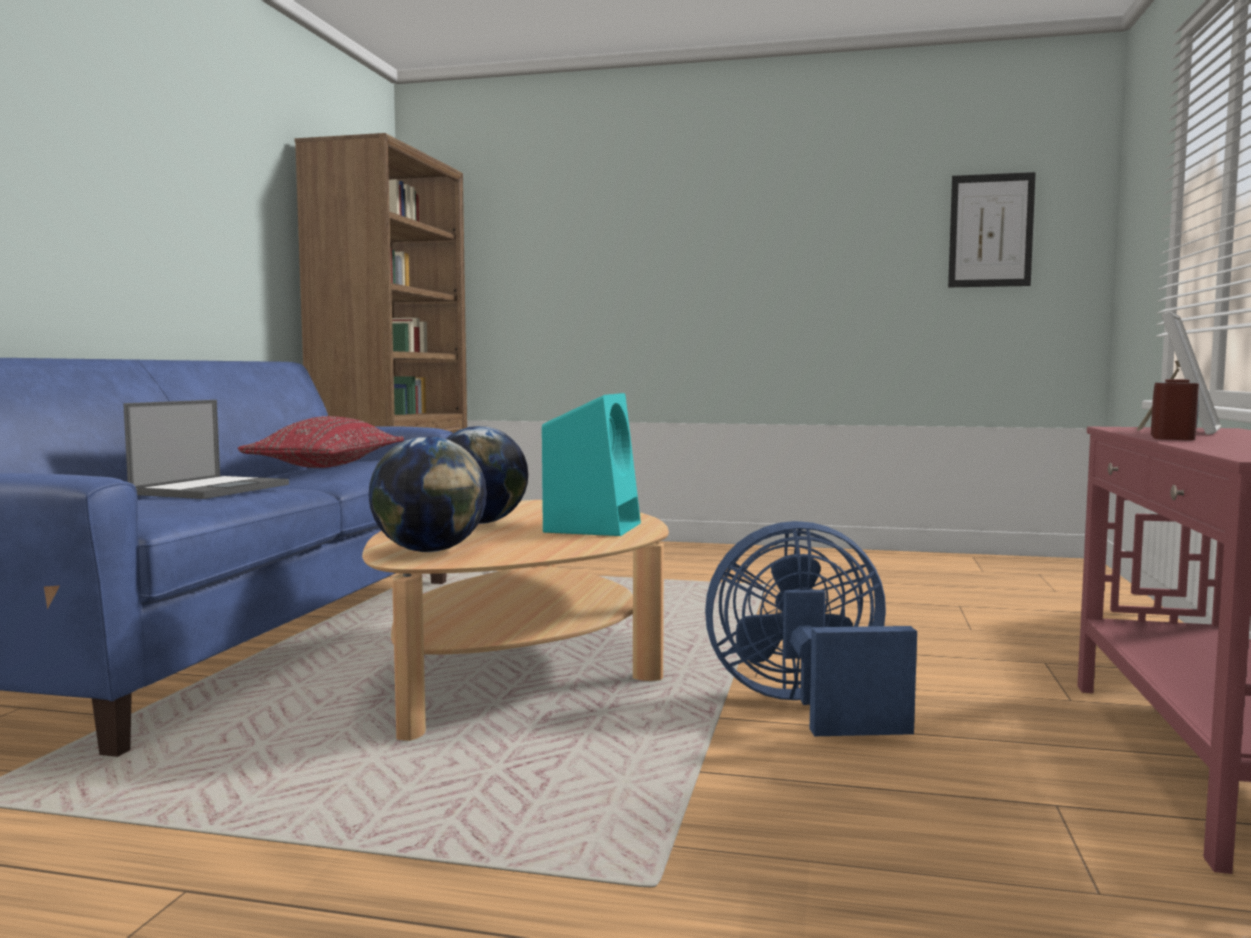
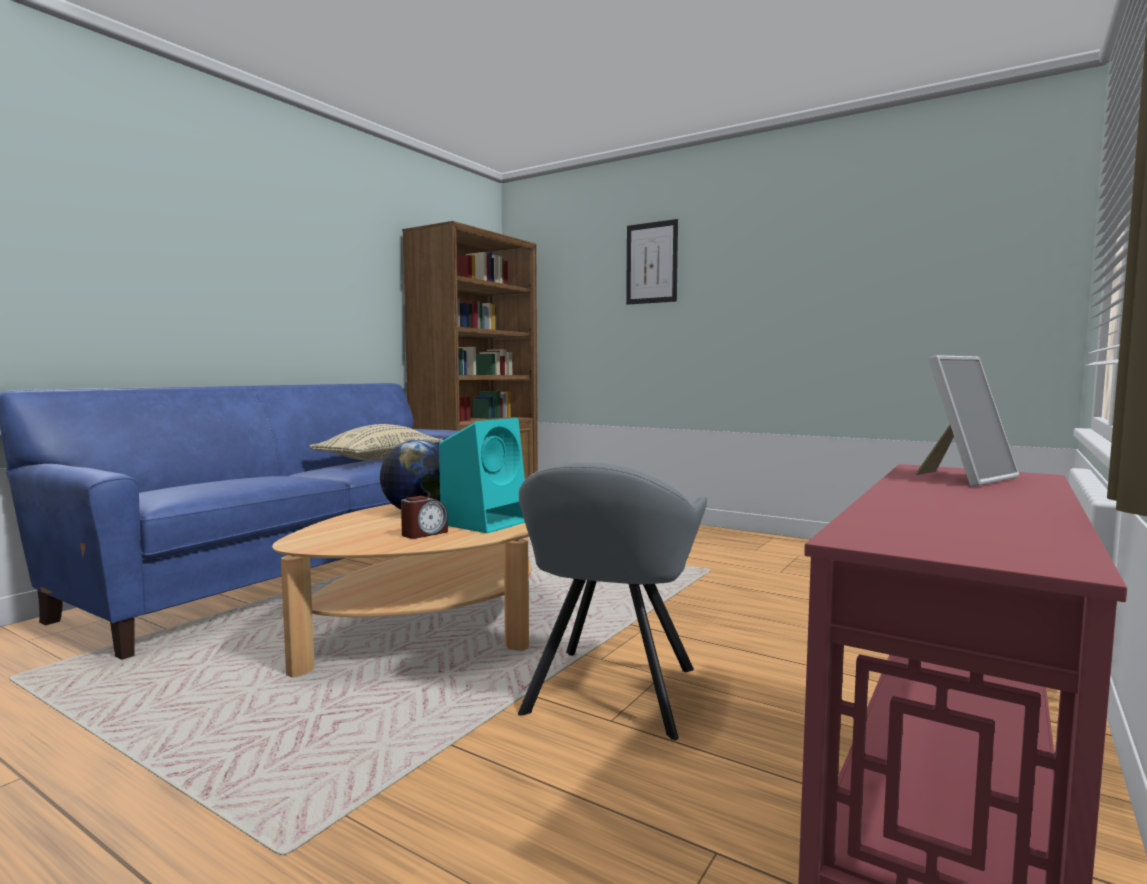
camera: 20 degrees right, 0 degrees up
laptop [123,400,289,499] -> none
red pillow [238,416,404,468] -> beige pillow [309,424,443,461]
globe [369,436,487,552] -> none
blue fan [705,521,917,736] -> grey armchair [518,462,707,740]
picture [948,172,1036,287] -> picture moved to [626,219,678,305]
alarm clock [1151,379,1199,440] -> alarm clock moved to [401,496,448,539]

